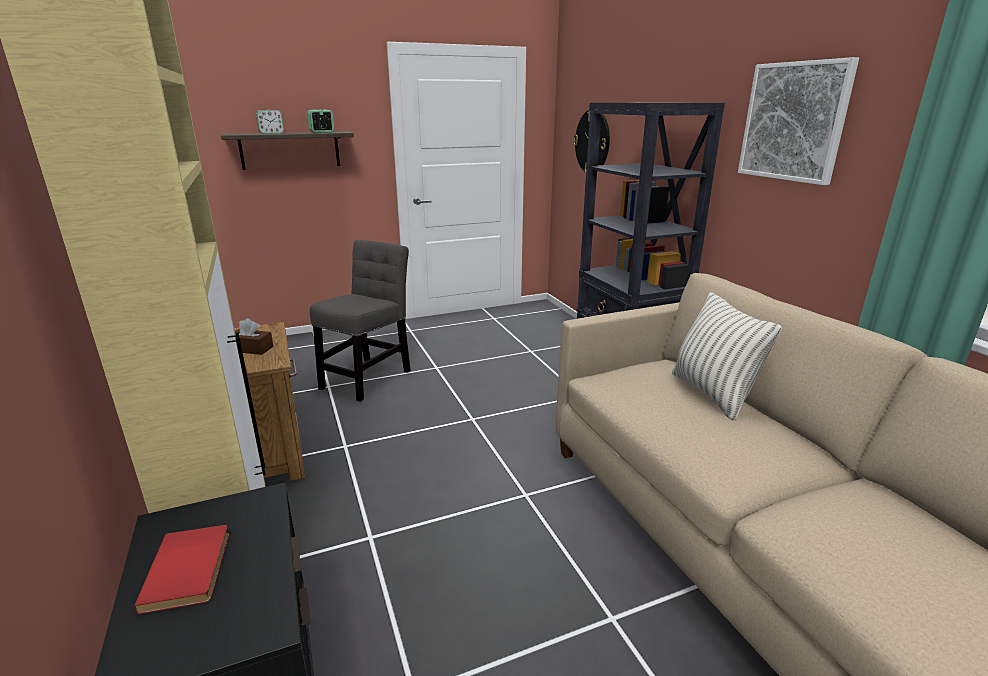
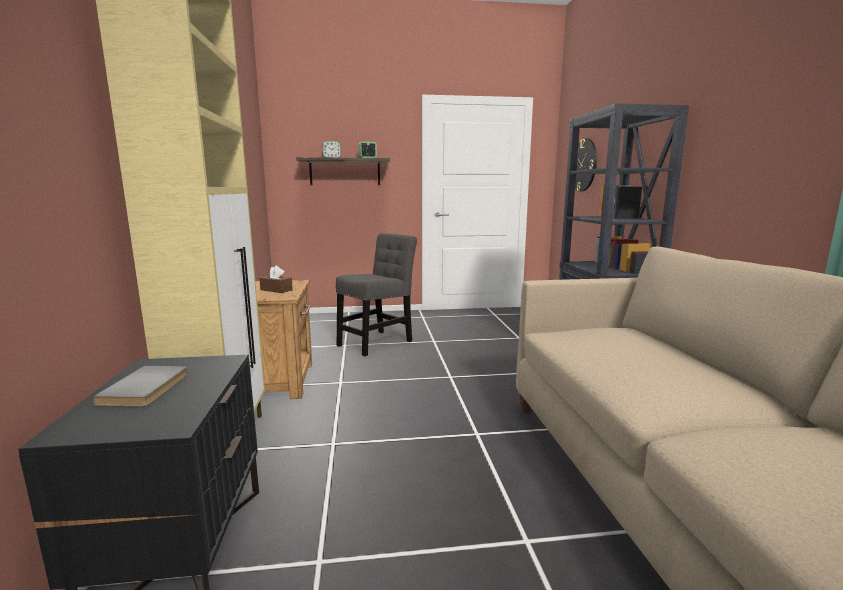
camera: 15 degrees right, 10 degrees down
red book [134,525,229,614] -> grey book [92,366,188,406]
pillow [672,292,782,420] -> none
picture [738,57,859,185] -> none

